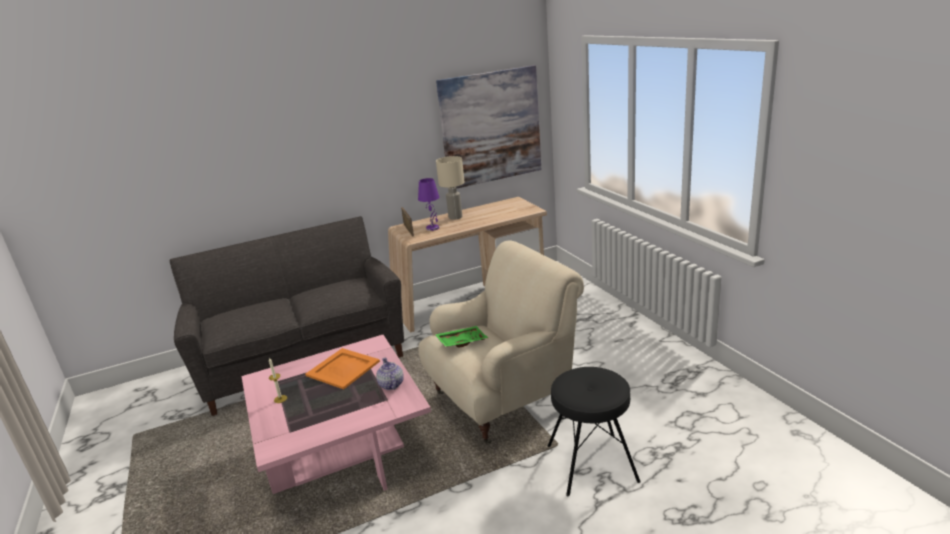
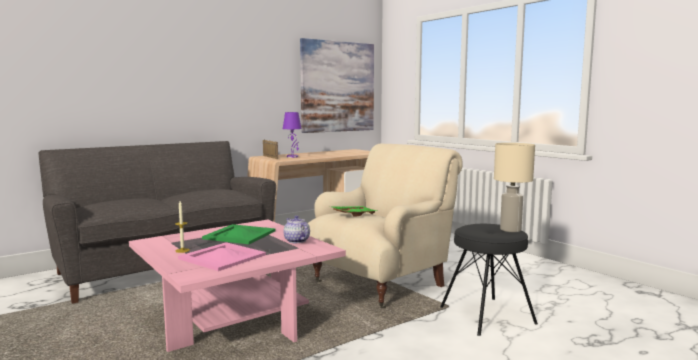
camera: 15 degrees left, 15 degrees down
orange tray [305,348,380,389] -> green tray [202,224,276,244]
beige table lamp [436,156,465,220] -> beige table lamp moved to [494,143,535,232]
none -> pink tray [178,242,266,271]

